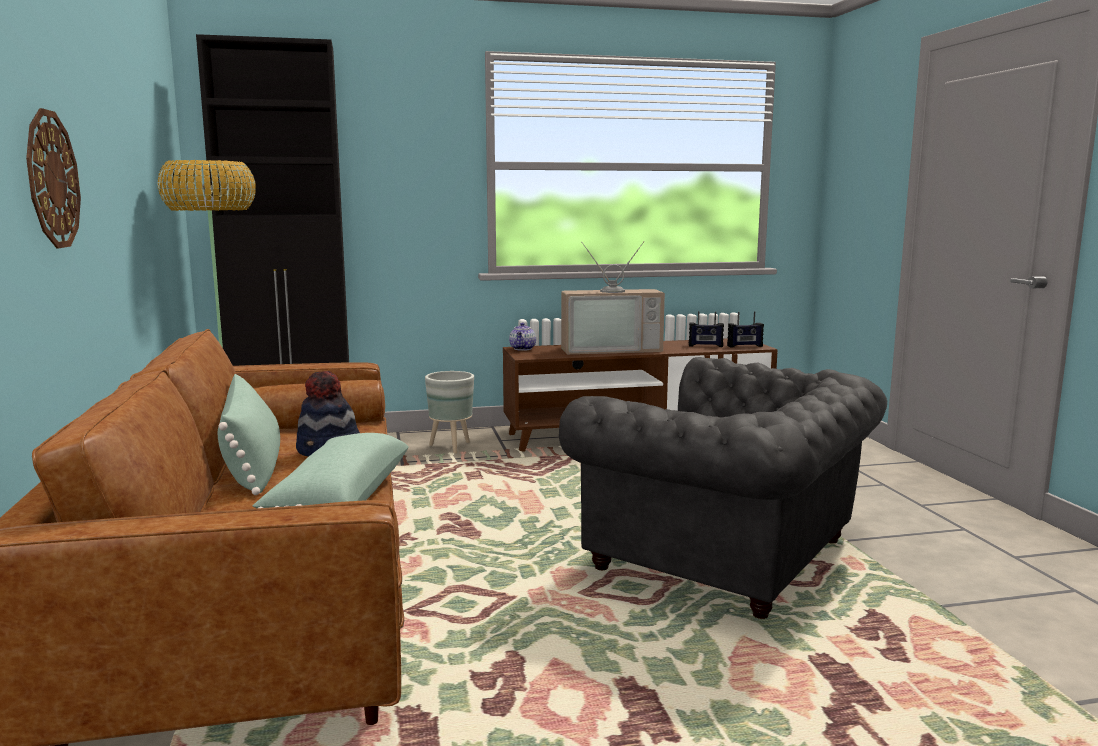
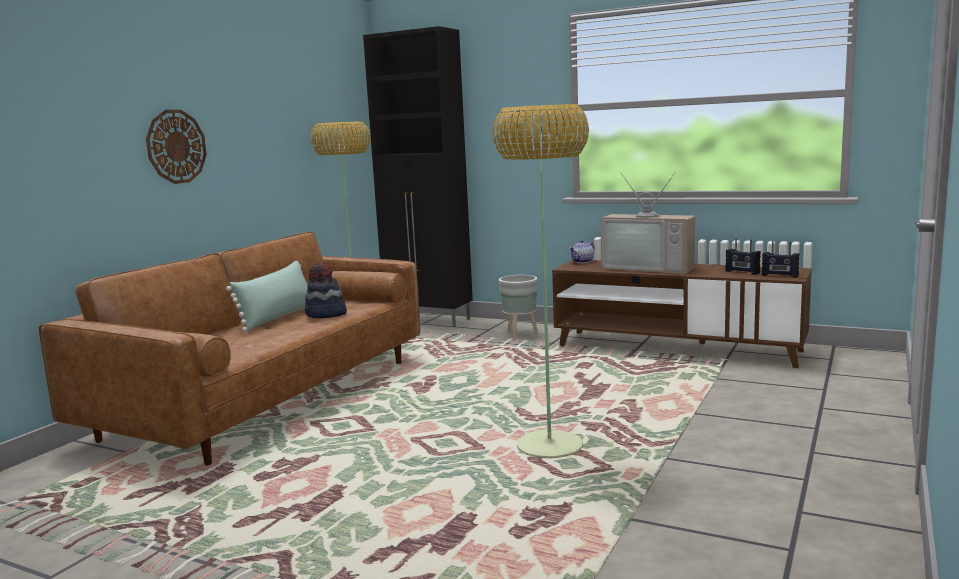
camera: 40 degrees right, 0 degrees up
green pillow [253,433,409,508] -> none
grey armchair [559,357,887,619] -> floor lamp [492,104,589,458]

